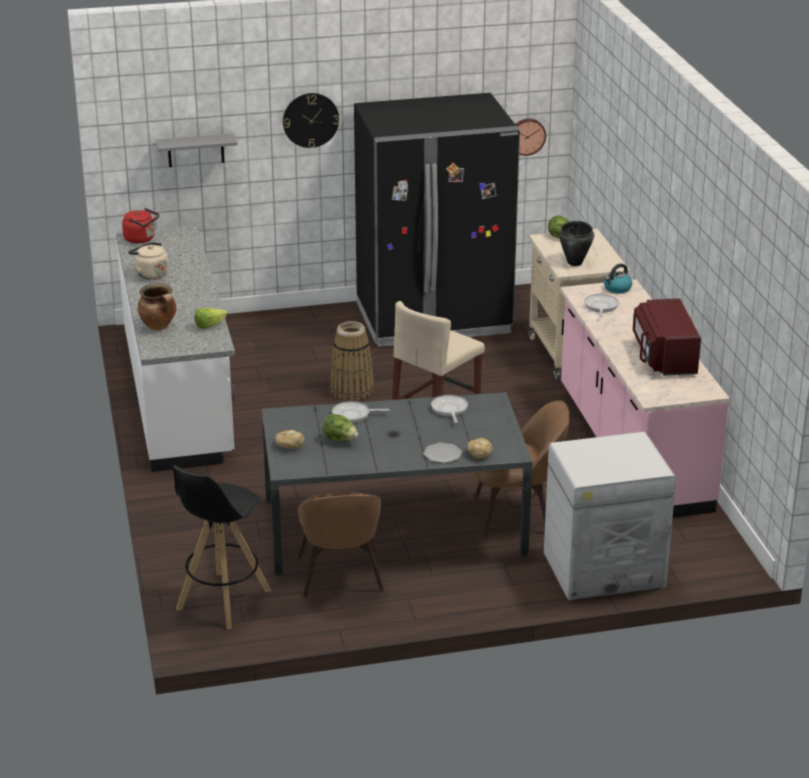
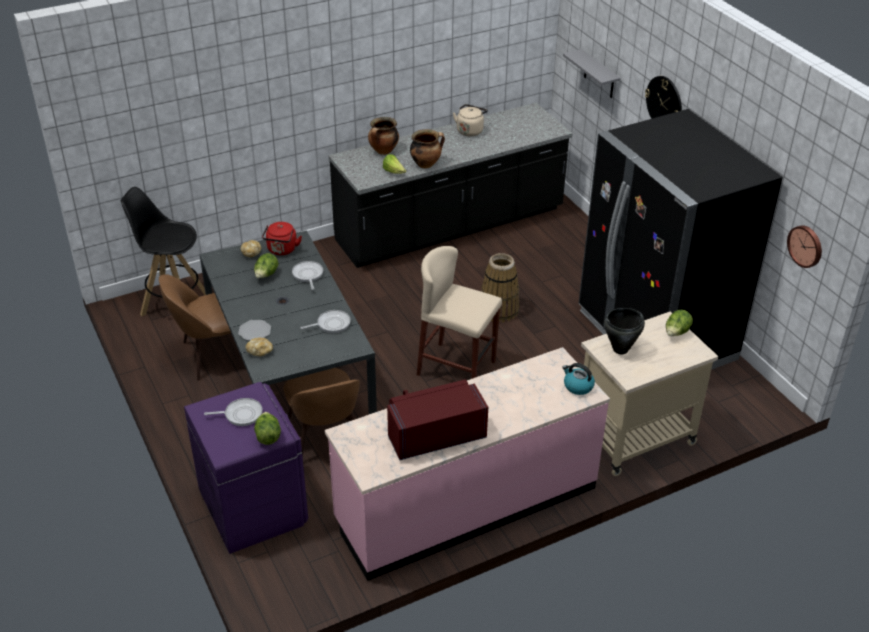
camera: 75 degrees right, 10 degrees up
white counter [116,226,235,472] -> black counter [329,103,573,268]
red kettle [122,208,159,243] -> red kettle moved to [262,222,302,255]
white washing machine [544,432,676,600] -> purple washing machine [184,382,308,554]
frying pan [584,294,619,317] -> frying pan moved to [204,398,263,426]
none -> lettuce [254,412,281,445]
none -> cooking pot [410,129,445,168]

